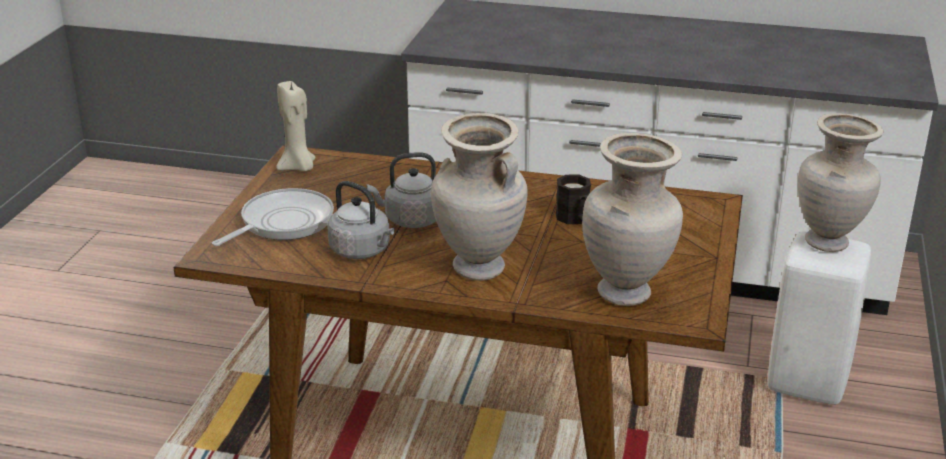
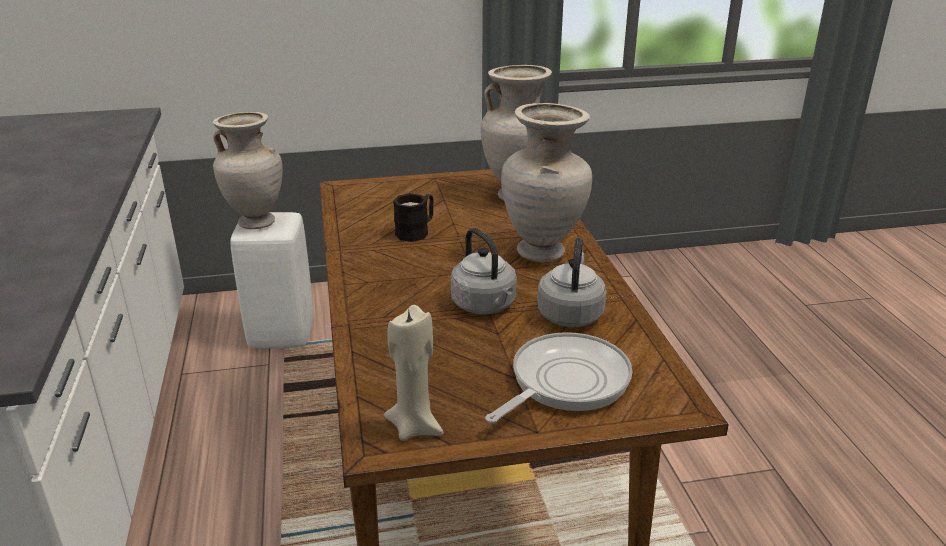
camera: 115 degrees left, 0 degrees up
frying pan [212,188,334,246] -> frying pan turned 120 degrees clockwise [485,332,632,423]

